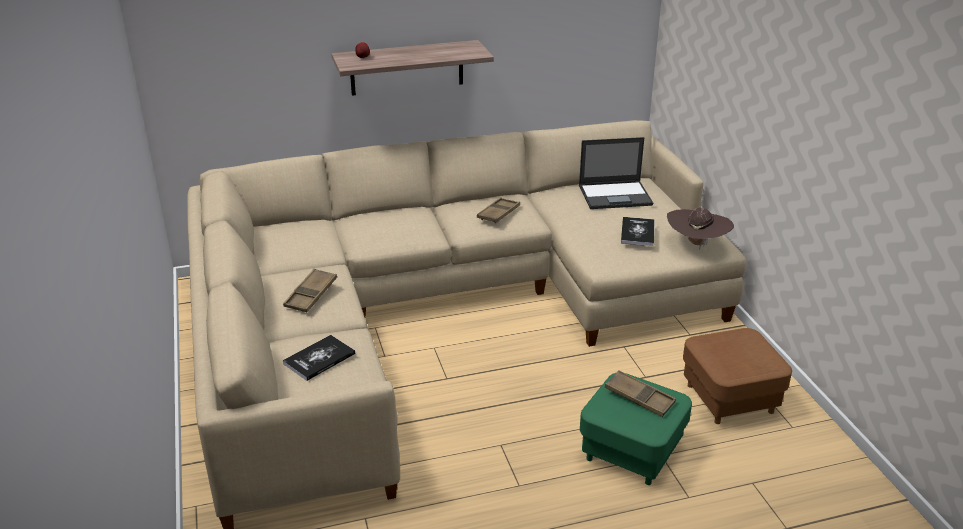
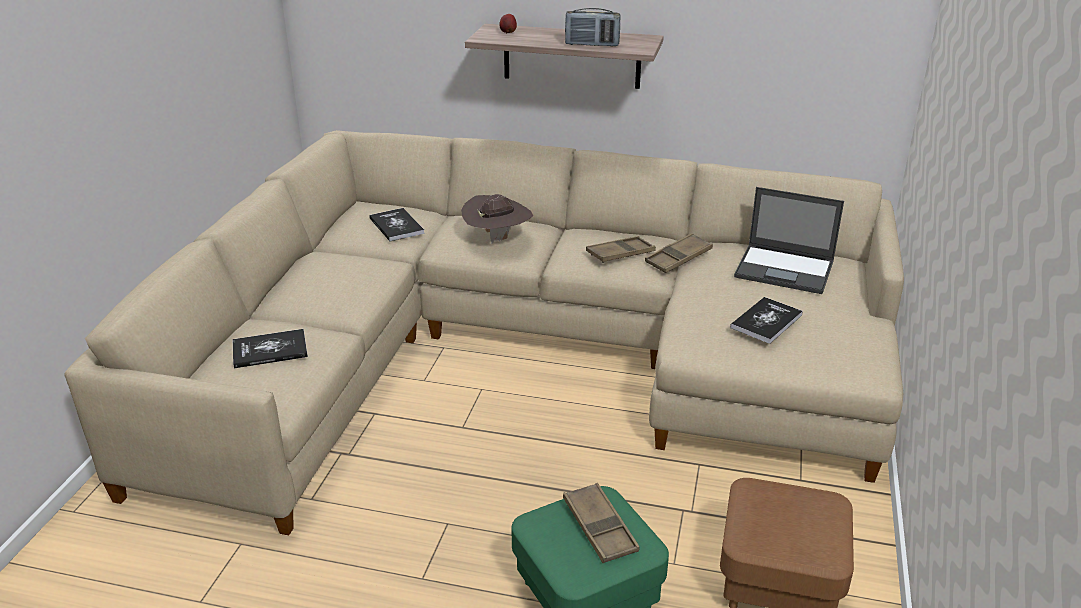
camera: 30 degrees right, 0 degrees up
brown tray [283,269,337,312] -> brown tray moved to [645,233,713,273]
brown hat [667,207,734,250] -> brown hat moved to [461,194,533,244]
none -> book [369,208,424,241]
none -> radio [565,8,621,47]

